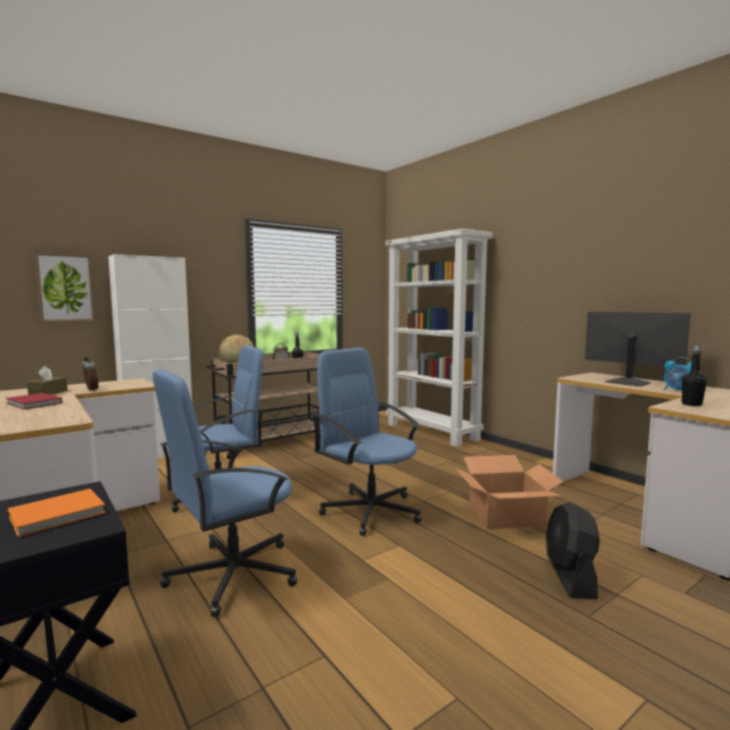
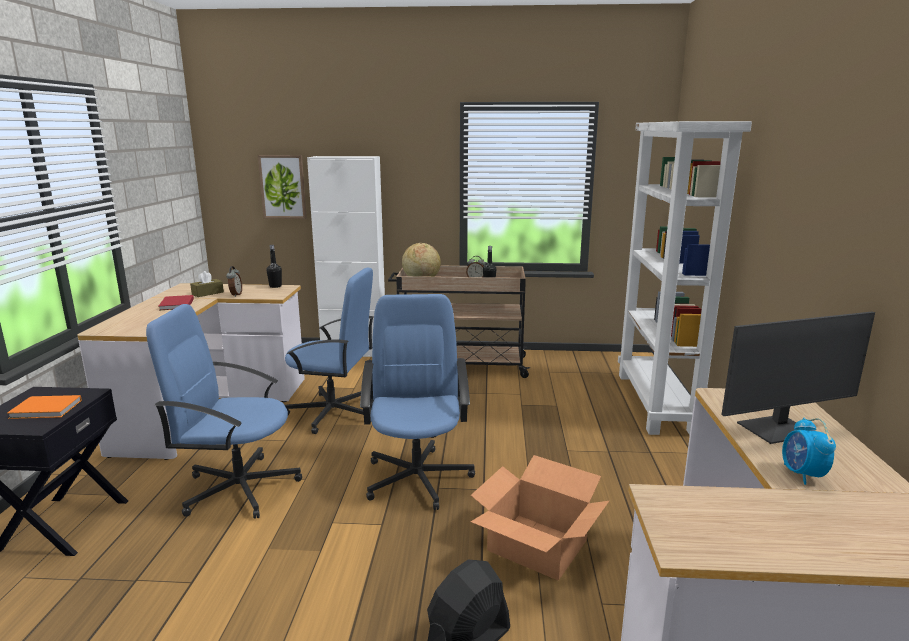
camera: 40 degrees right, 10 degrees up
monitor [585,312,691,387] -> monitor turned 75 degrees clockwise [721,312,875,444]
black bottle [681,346,707,406] -> black bottle moved to [267,245,282,288]

